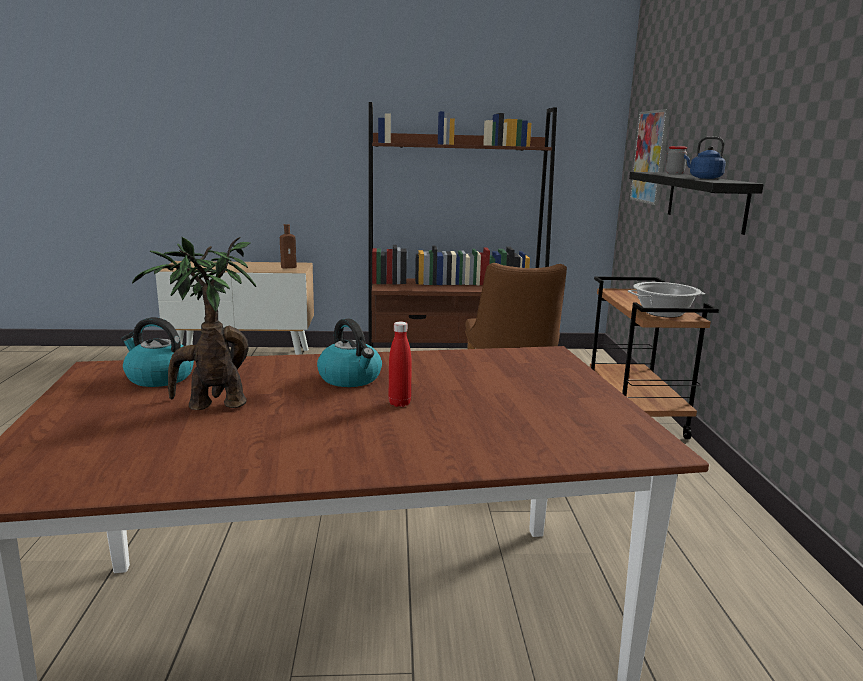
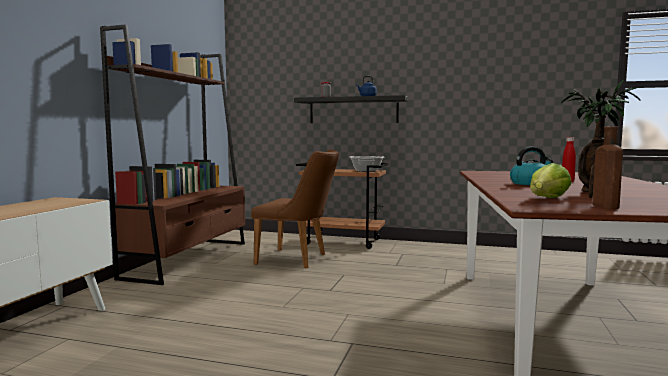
camera: 70 degrees left, 10 degrees down
kettle [121,317,194,387] -> lettuce [530,163,571,198]
brown bottle [280,224,297,268] -> brown bottle moved to [592,126,623,209]
picture [630,109,670,206] -> none

